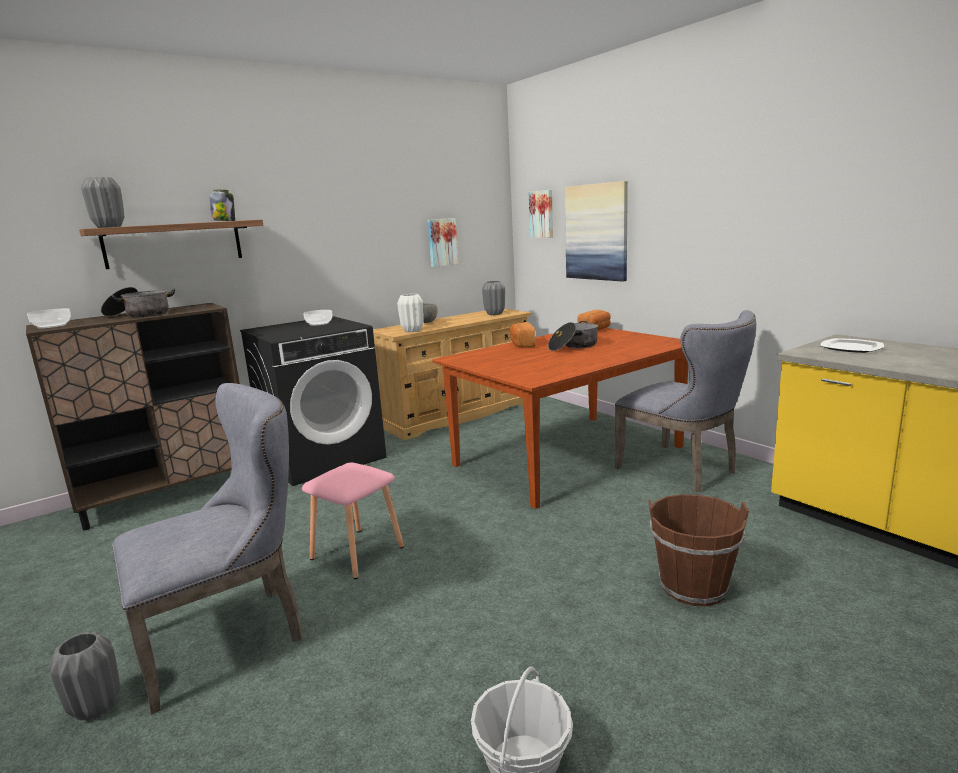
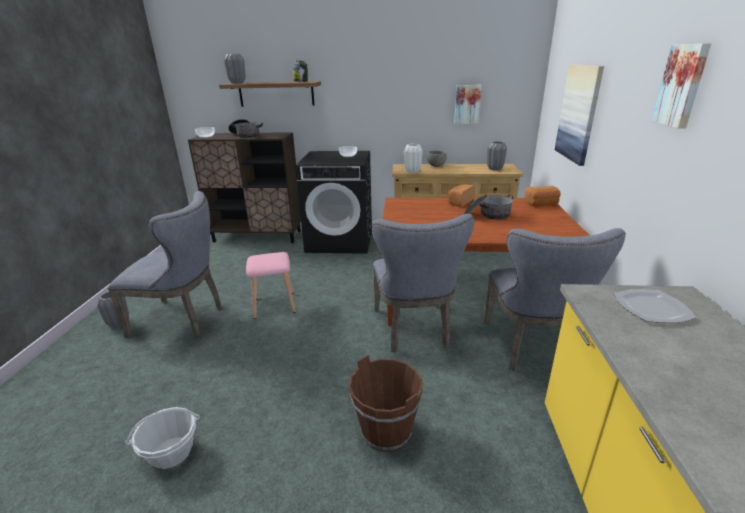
camera: 40 degrees right, 10 degrees up
picture [529,190,553,238] -> picture moved to [652,43,711,129]
none -> grey chair [372,214,474,353]

